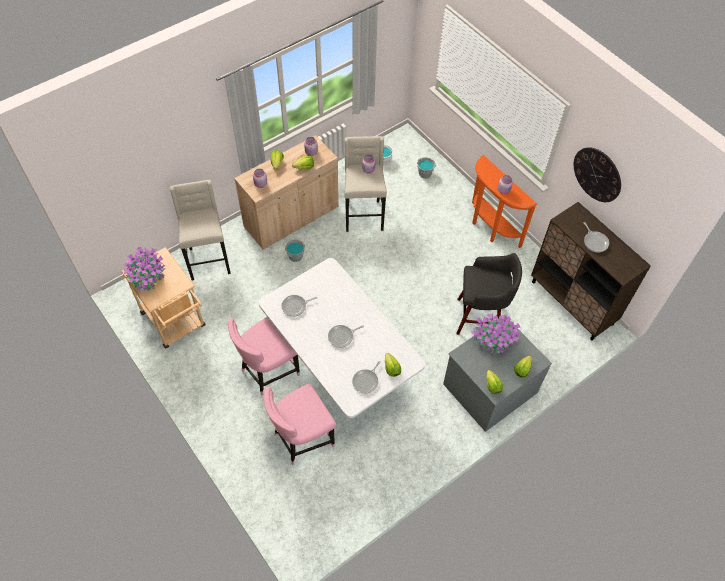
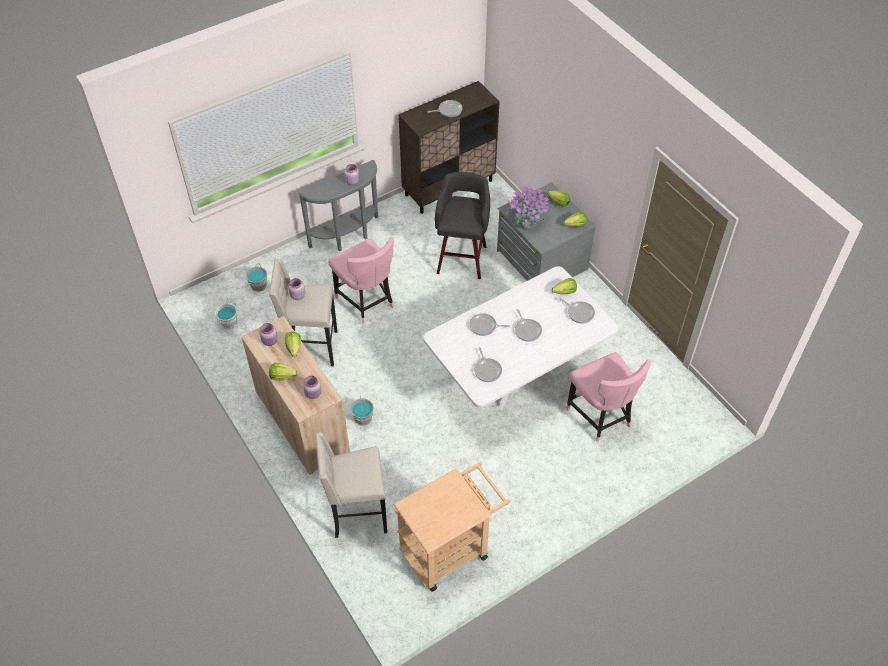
camera: 85 degrees left, 5 degrees down
potted plant [124,247,166,291] -> none
pink chair [228,317,300,396] -> pink chair moved to [328,237,394,324]
orange console table [472,155,537,248] -> grey console table [298,160,378,252]
wall clock [574,147,621,202] -> none
none -> frying pan [469,313,510,336]

